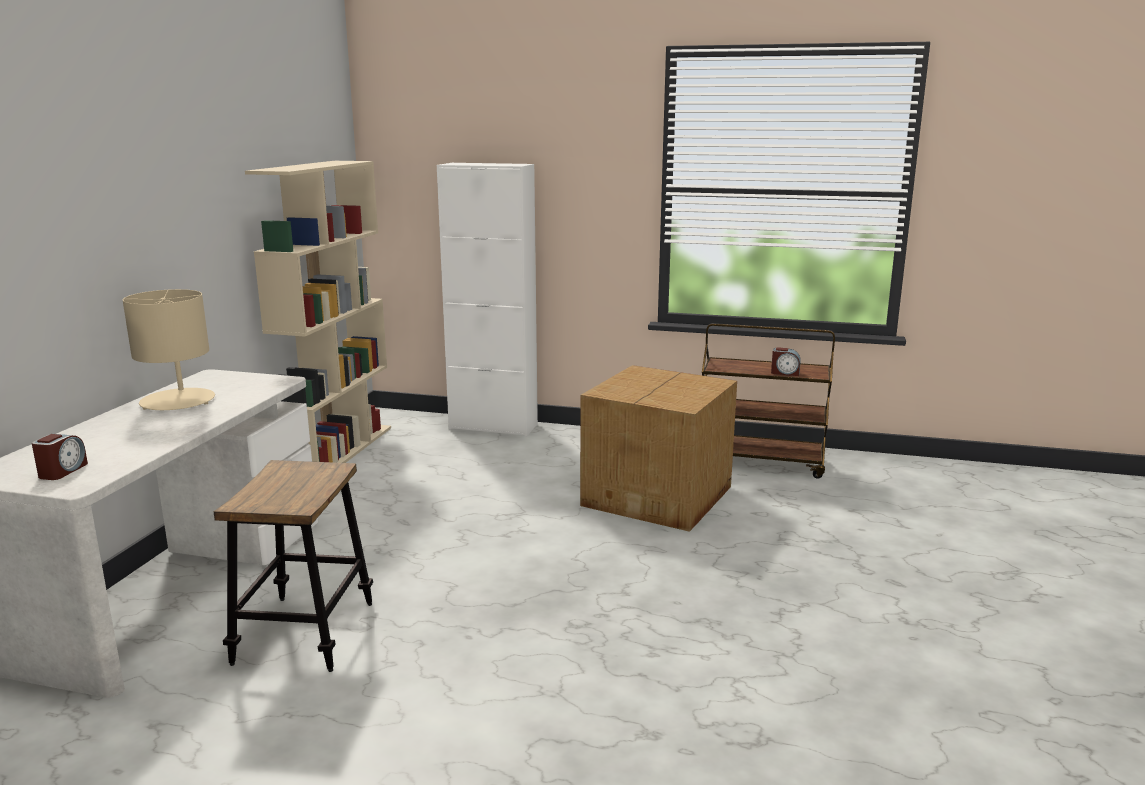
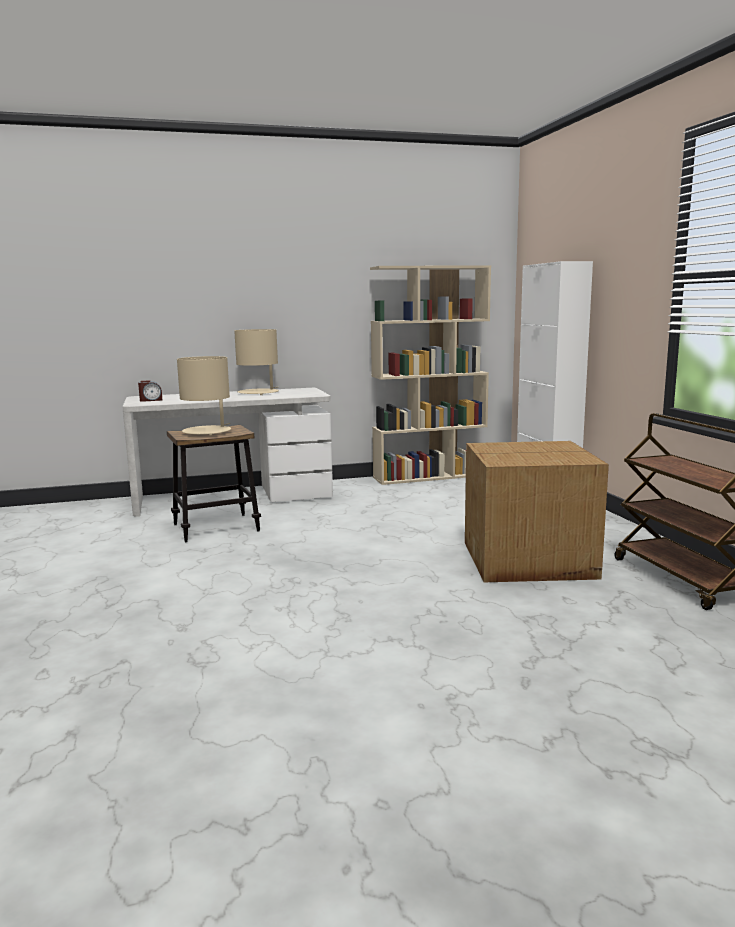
camera: 60 degrees right, 5 degrees down
alarm clock [771,347,801,376] -> none
none -> beige table lamp [177,356,231,436]

